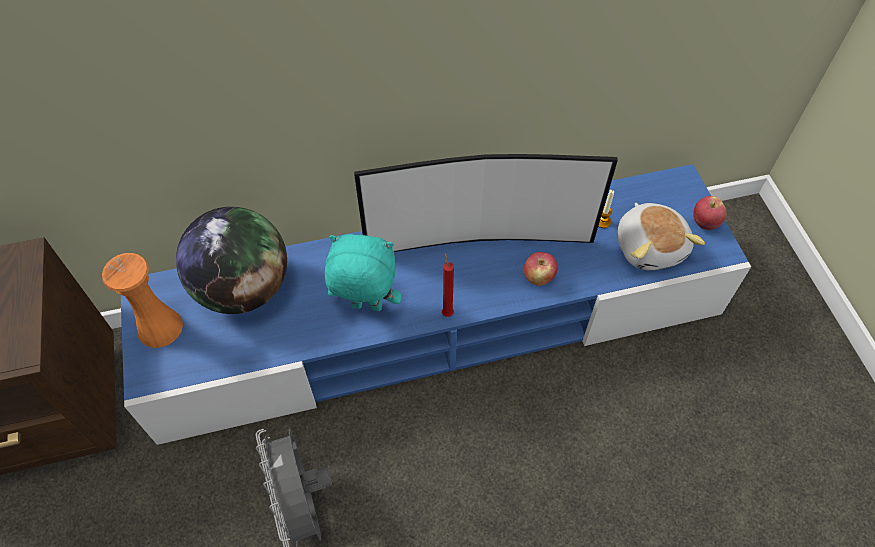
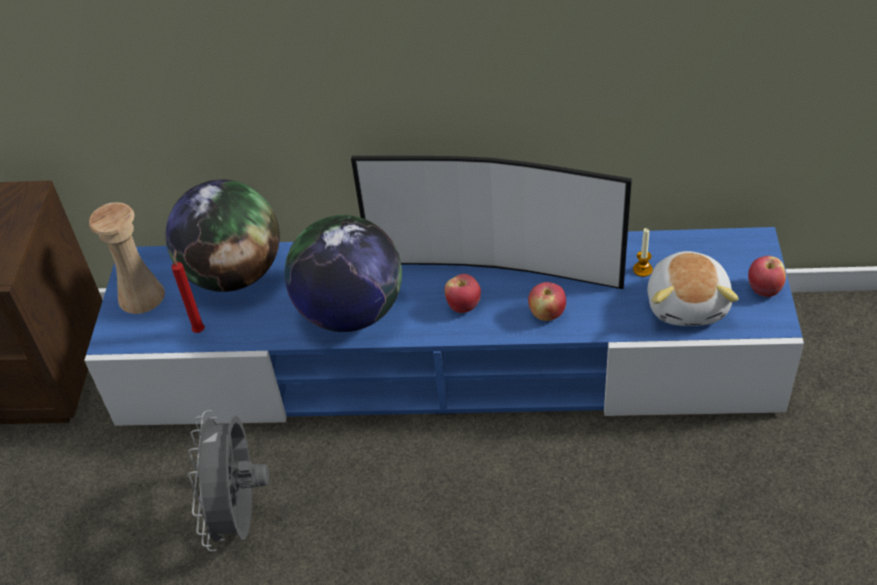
camera: 20 degrees right, 10 degrees down
orange vase [102,253,183,348] -> beige vase [89,202,165,314]
turquoise plush toy [325,234,401,311] -> globe [285,215,402,332]
red candle [442,252,454,317] -> red candle moved to [171,250,205,333]
none -> apple [445,274,481,313]

